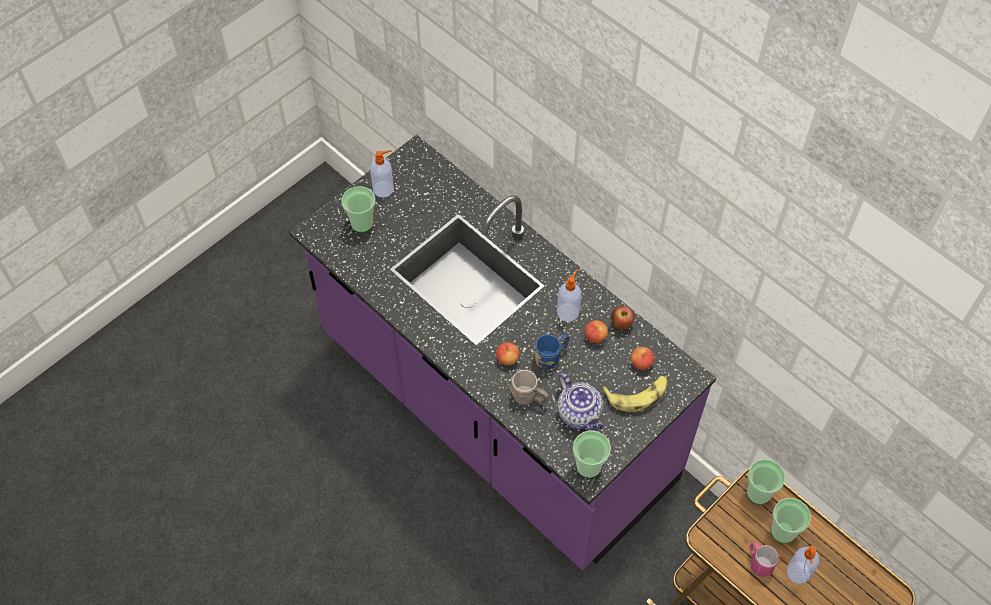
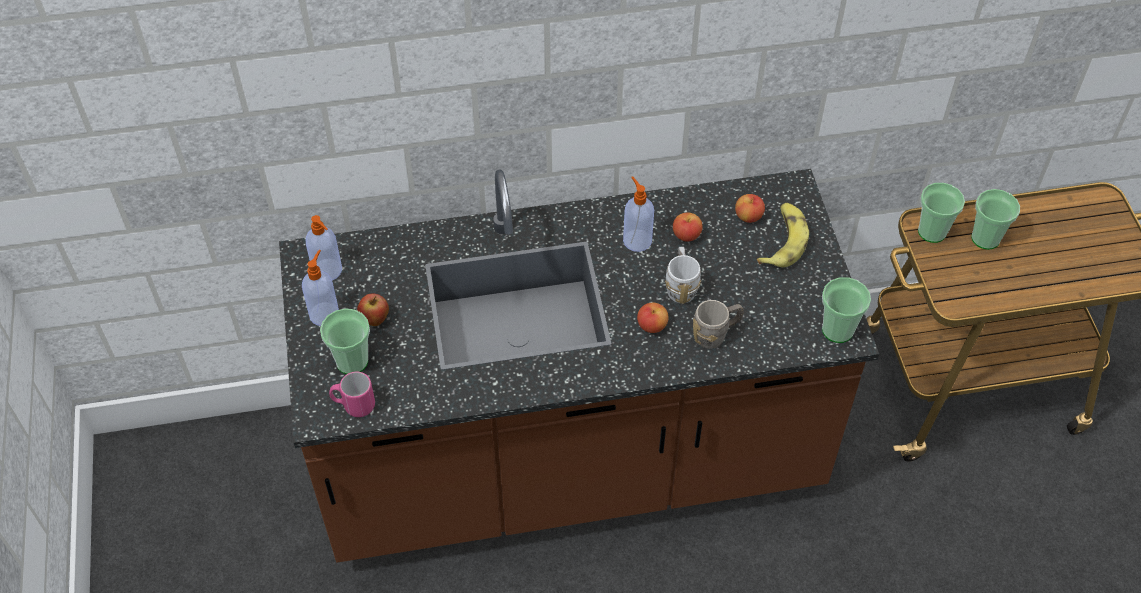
camera: 55 degrees left, 5 degrees down
purple counter [289,135,716,570] -> brown counter [279,169,879,563]
blue mug [534,334,570,369] -> white mug [665,247,701,304]
teapot [557,373,603,431] -> none
apple [611,306,634,329] -> apple moved to [357,293,389,326]
pink mug [749,542,779,577] -> pink mug moved to [329,372,375,417]
soap dispenser [787,546,819,584] -> soap dispenser moved to [306,215,342,280]

